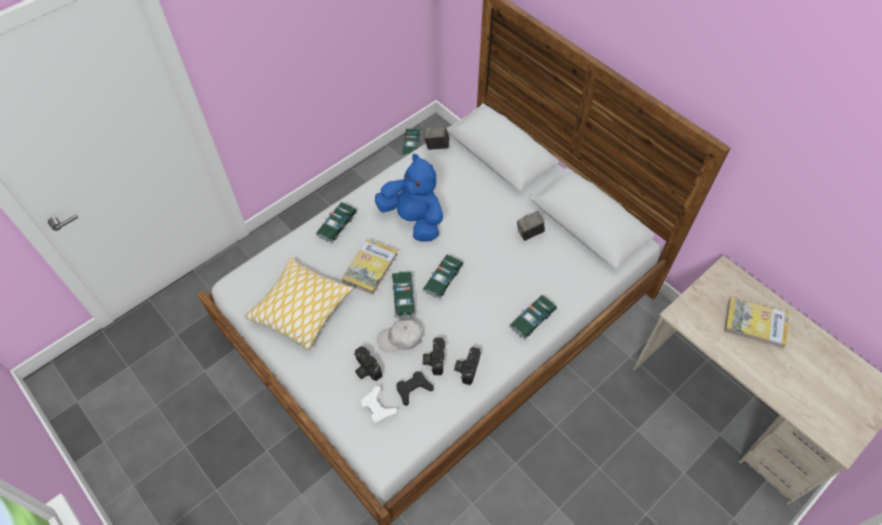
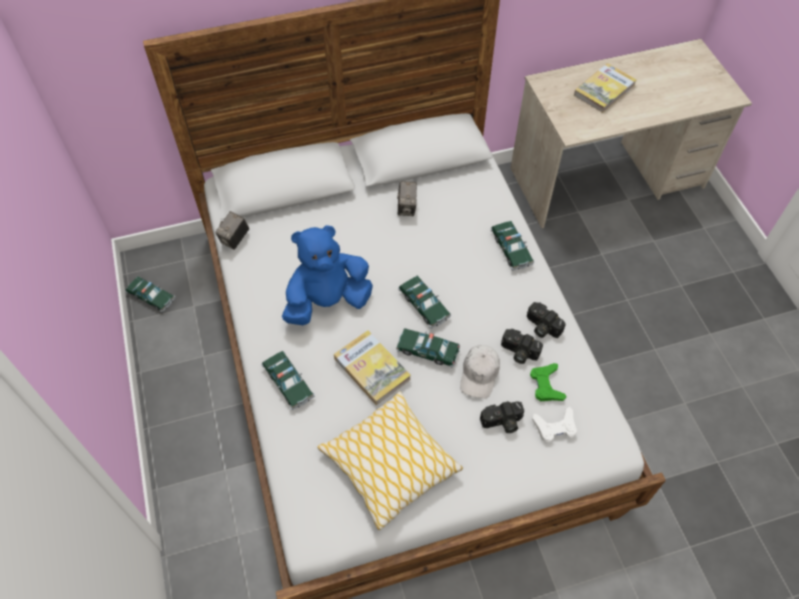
camera: 65 degrees left, 0 degrees up
black game controller [396,371,434,406] -> green game controller [530,363,567,401]

